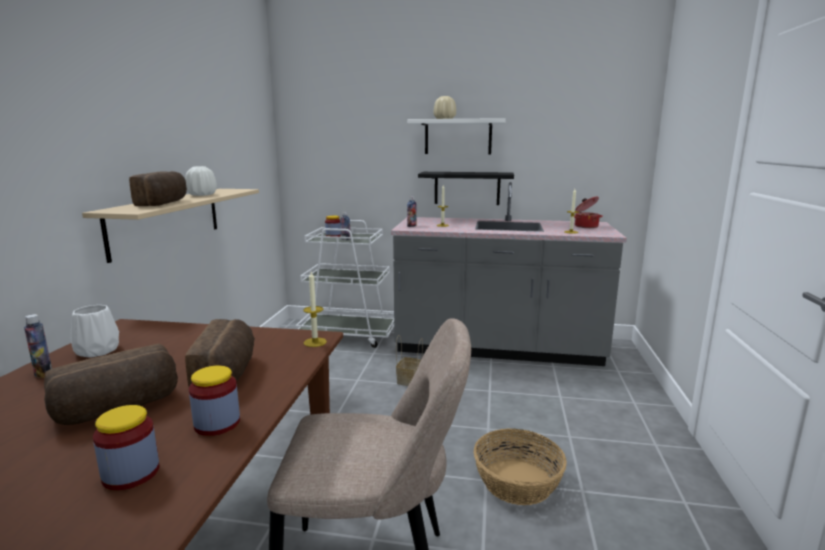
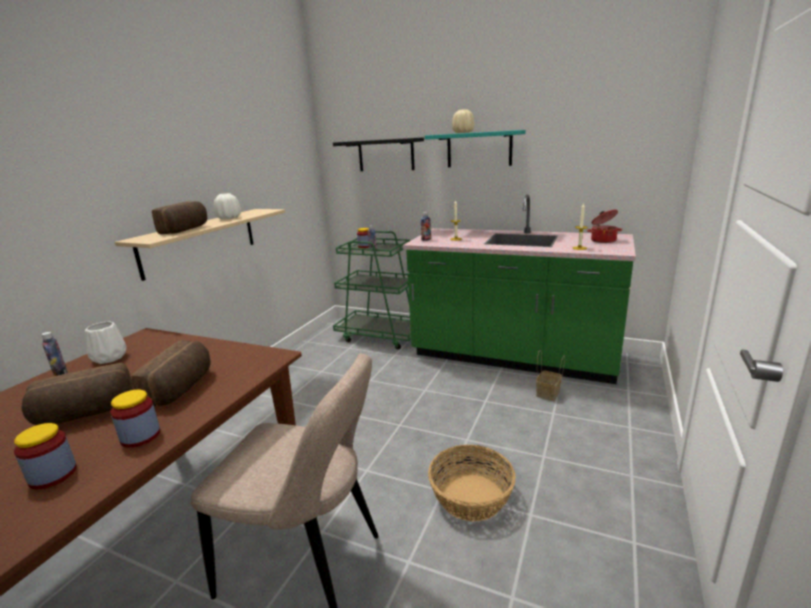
camera: 15 degrees right, 5 degrees up
white cart [296,220,394,348] -> green cart [333,231,411,350]
candle [303,272,327,347] -> none
grey counter [391,182,627,366] -> green counter [403,195,636,384]
basket [396,335,423,386] -> basket moved to [536,350,565,401]
white shelf [407,118,506,154] -> turquoise shelf [424,130,526,167]
black shelf [418,172,514,205] -> black shelf moved to [333,137,424,171]

